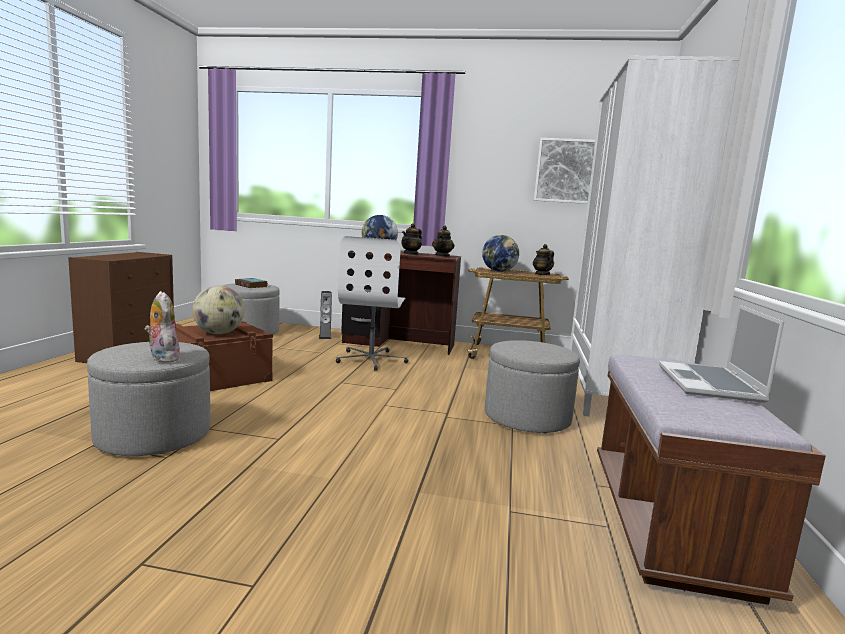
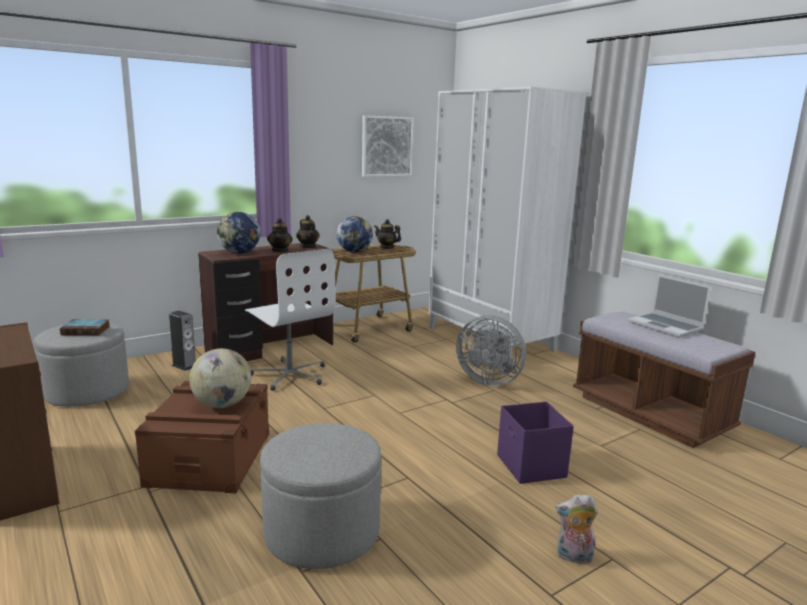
camera: 45 degrees left, 5 degrees up
plush toy [145,291,180,363] -> plush toy moved to [555,494,598,564]
grey ottoman [485,340,580,433] -> grey fan [456,315,526,386]
none -> purple storage box [497,402,574,484]

